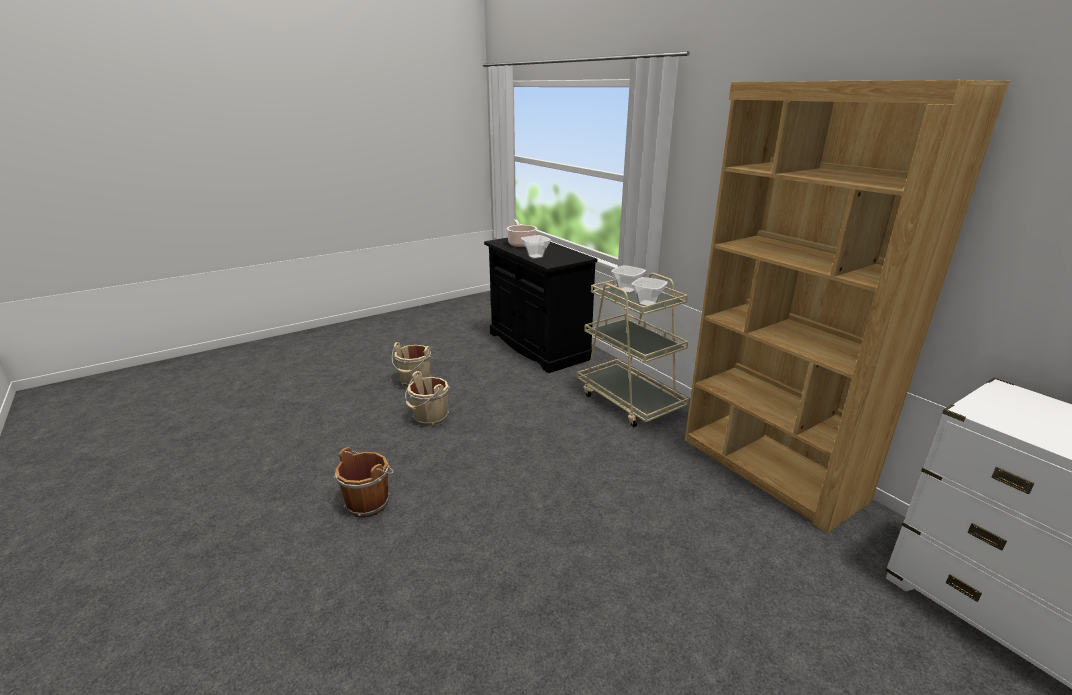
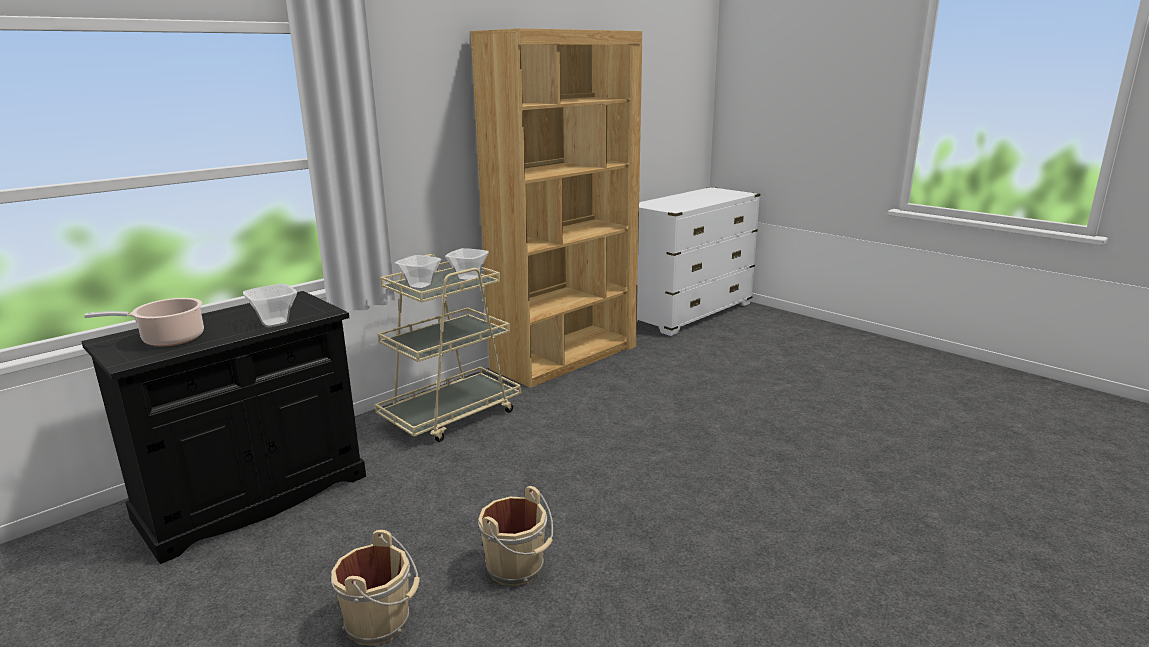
camera: 100 degrees left, 5 degrees down
brown bucket [334,447,394,518] -> none

